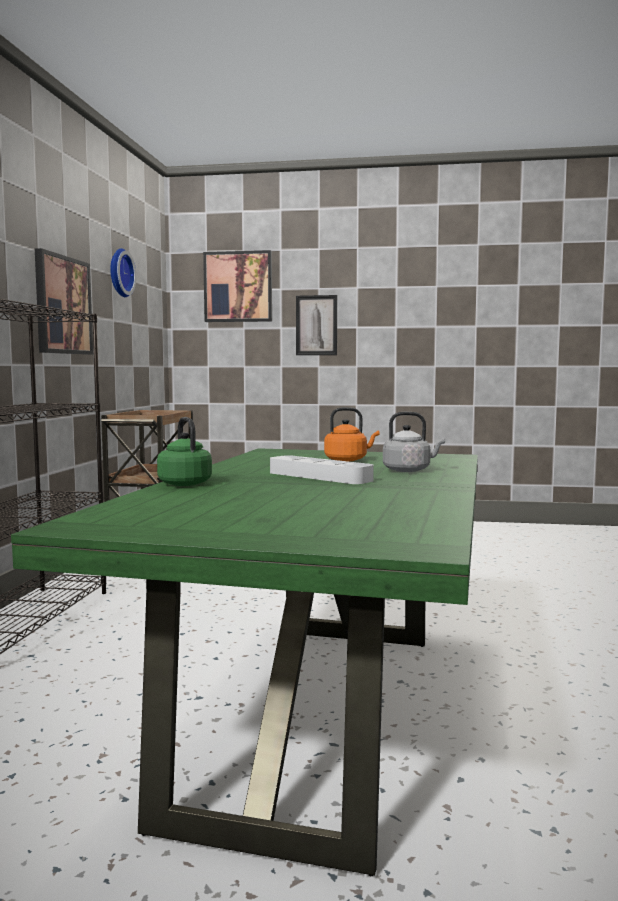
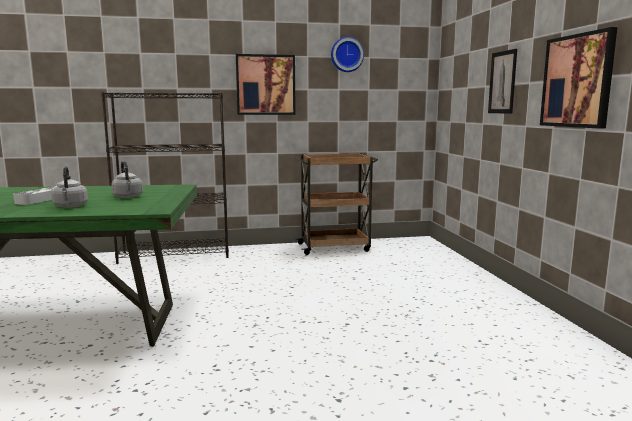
camera: 70 degrees right, 5 degrees up
green kettle [157,417,212,486] -> none
picture [203,250,272,322] -> picture moved to [540,27,617,129]
orange kettle [324,407,380,461] -> grey kettle [112,161,143,198]

